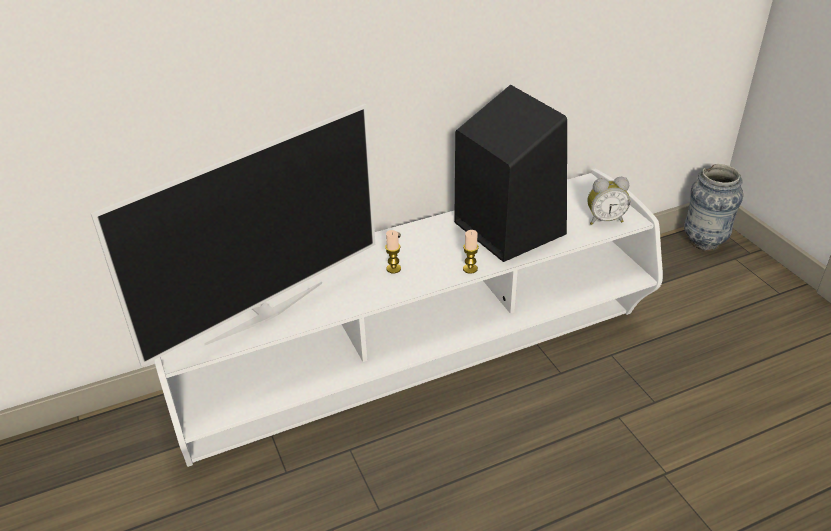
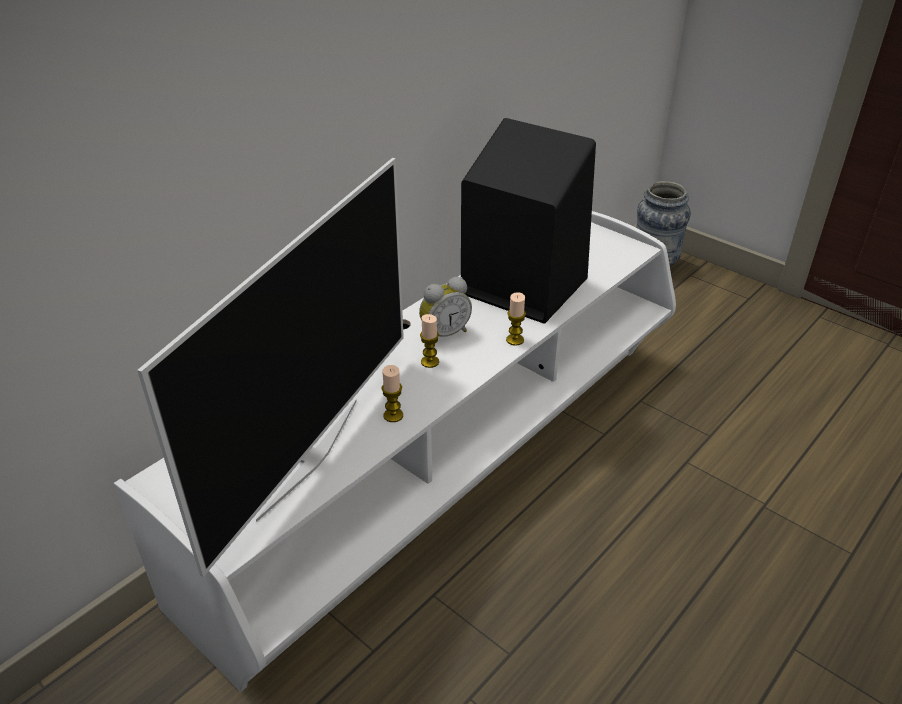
camera: 25 degrees left, 0 degrees up
alarm clock [588,177,630,225] -> alarm clock moved to [419,277,472,337]
none -> candle [381,365,403,422]

